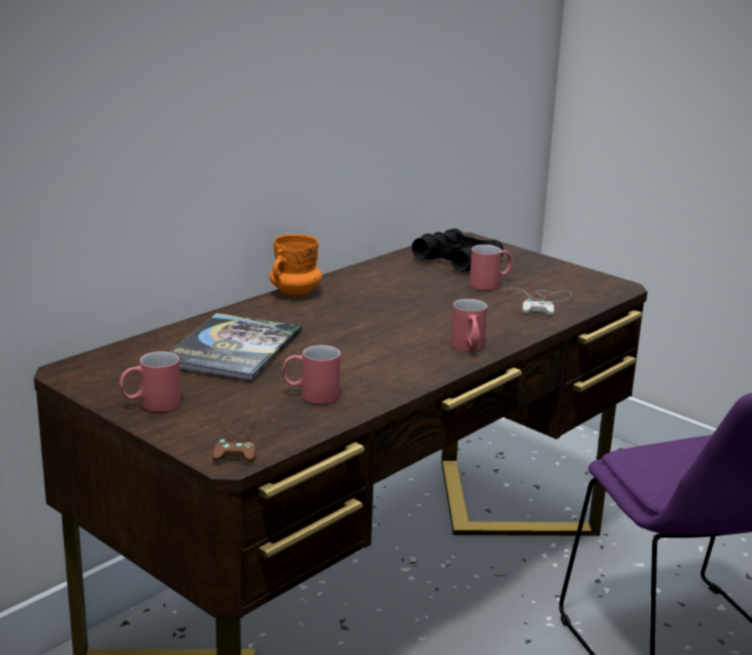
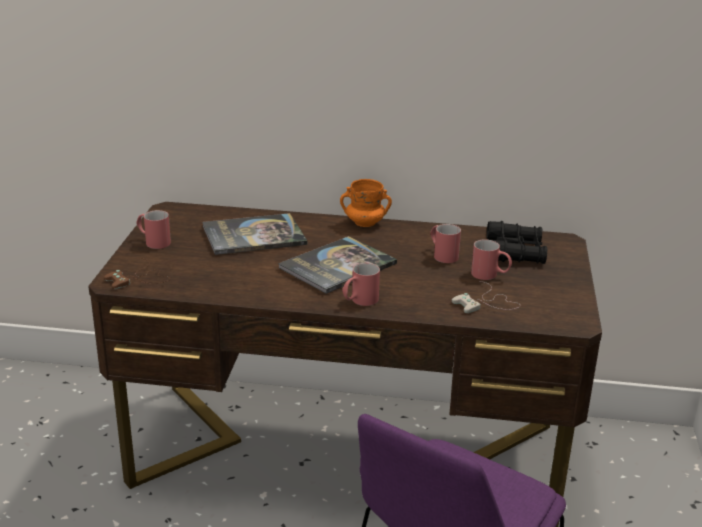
camera: 55 degrees right, 5 degrees up
red mug [282,345,341,404] -> red mug moved to [430,224,461,263]
none -> book [278,236,397,294]

